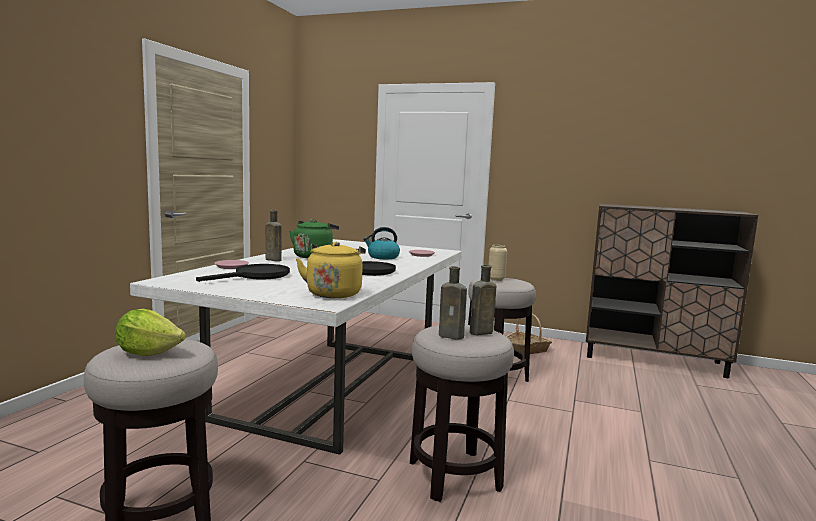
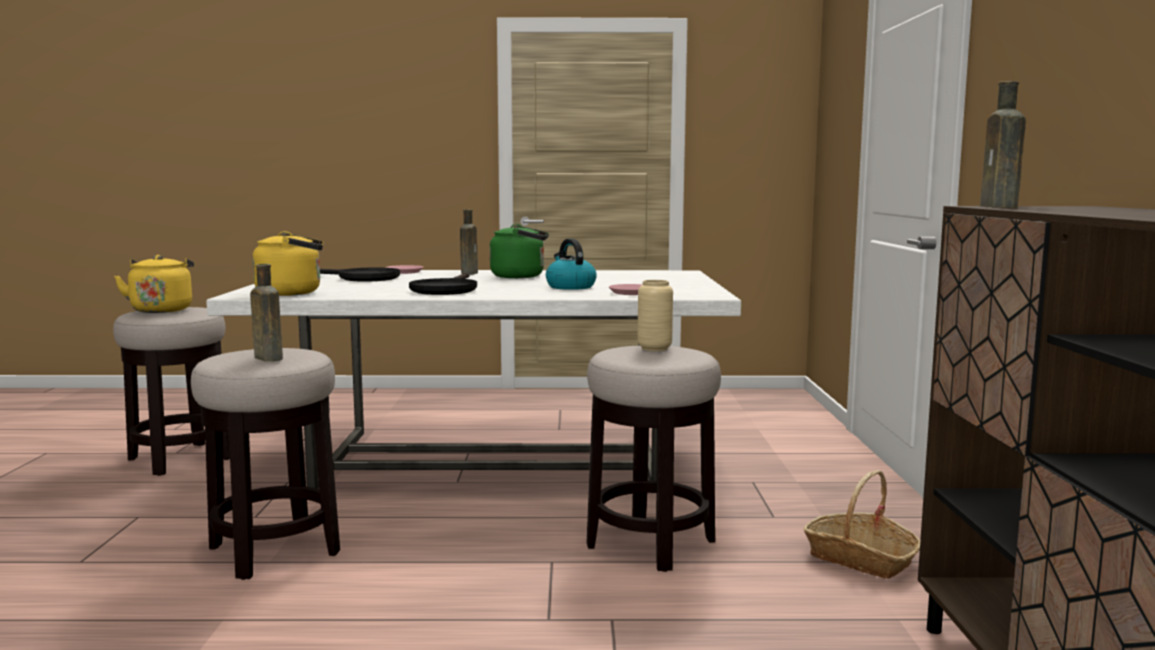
camera: 70 degrees right, 0 degrees up
lettuce [115,309,186,356] -> yellow kettle [114,255,194,313]
brown bottle [439,266,467,340] -> brown bottle moved to [980,81,1026,208]

